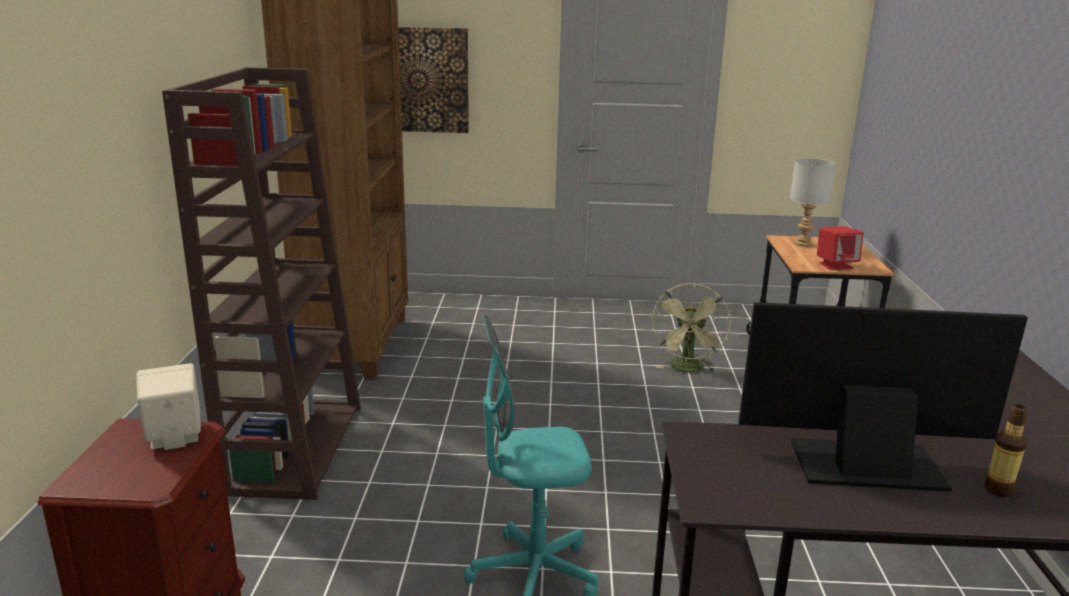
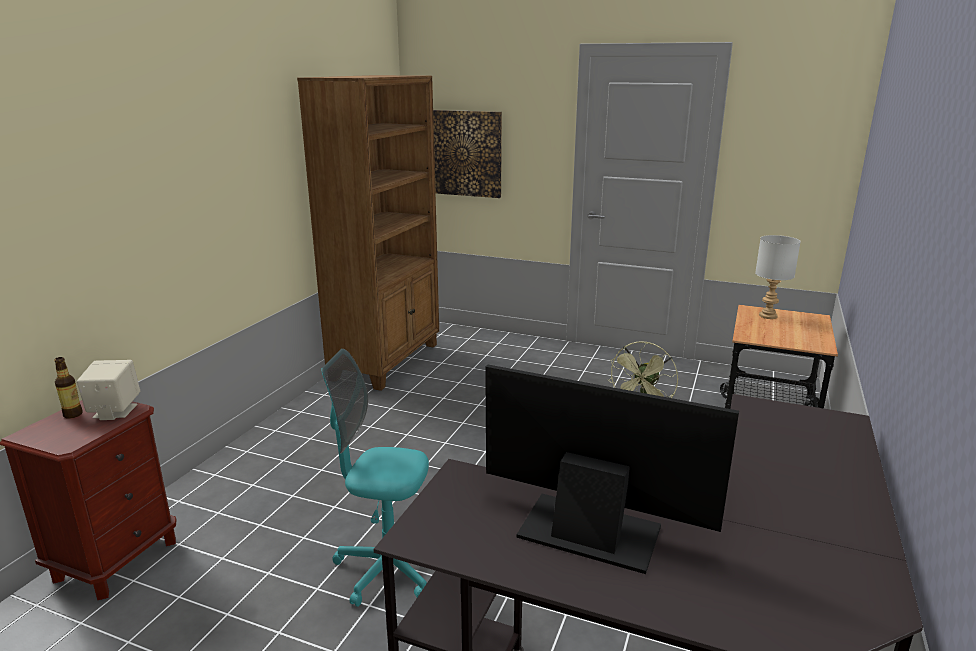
camera: 20 degrees right, 0 degrees up
brown bookcase [162,67,361,500] -> none
red speaker [817,226,864,270] -> none
bottle [984,404,1027,497] -> bottle moved to [54,357,83,418]

